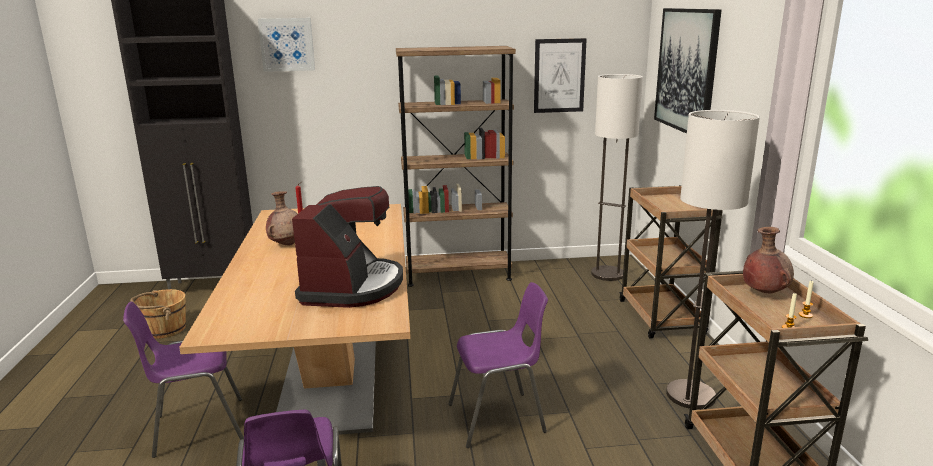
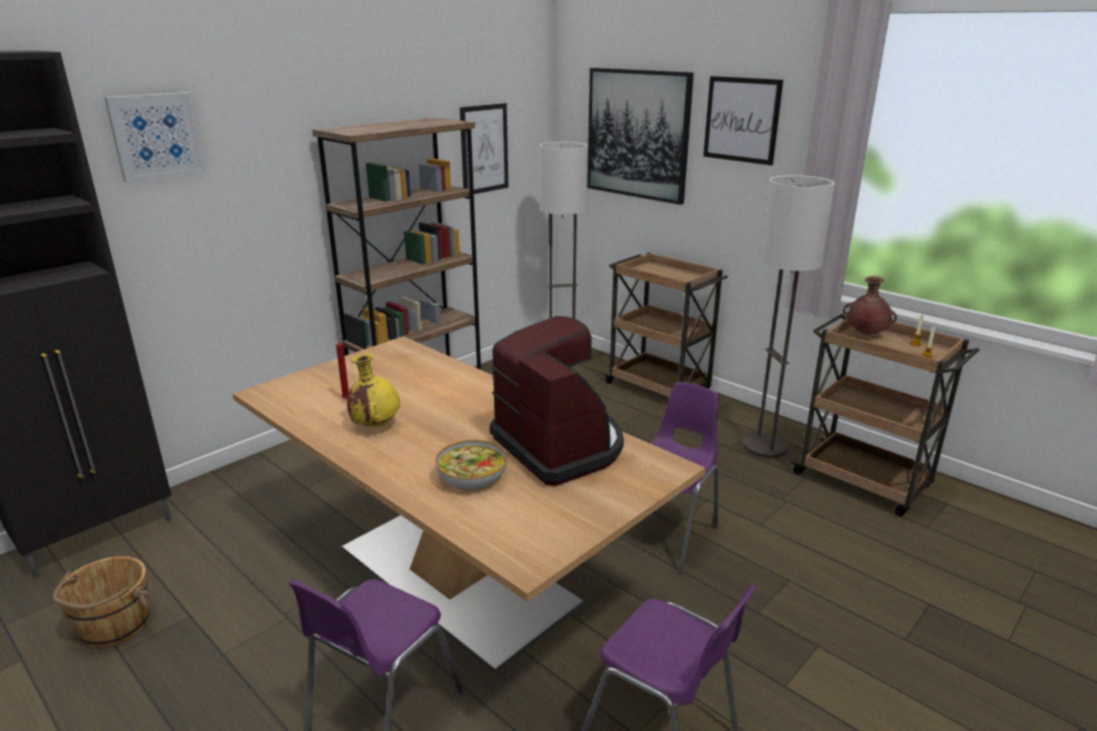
camera: 40 degrees left, 5 degrees up
brown vase [266,191,297,246] -> yellow vase [347,354,400,427]
none -> bowl [435,440,507,491]
none -> picture [703,76,783,165]

